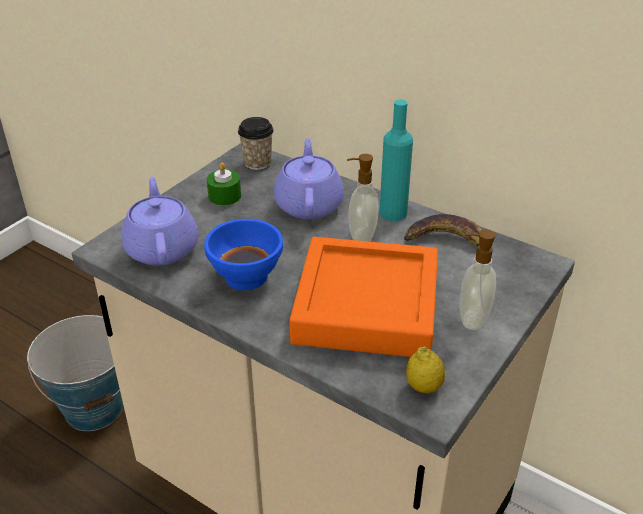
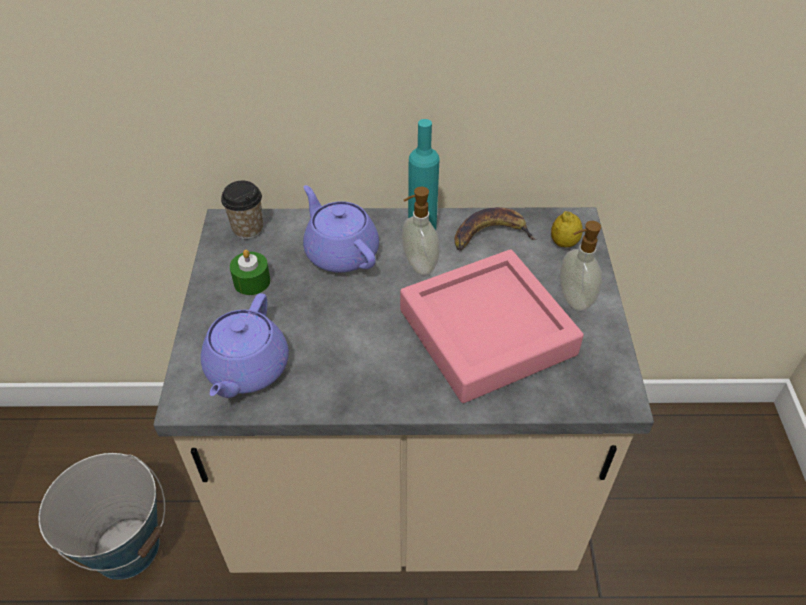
camera: 35 degrees left, 10 degrees up
purple teapot [121,177,199,266] -> purple teapot turned 120 degrees counterclockwise [201,293,289,398]
blue bowl [204,219,283,290] -> none
orange tray [289,237,438,357] -> pink tray [400,249,584,403]
lemon [406,346,445,393] -> lemon moved to [551,211,583,248]

